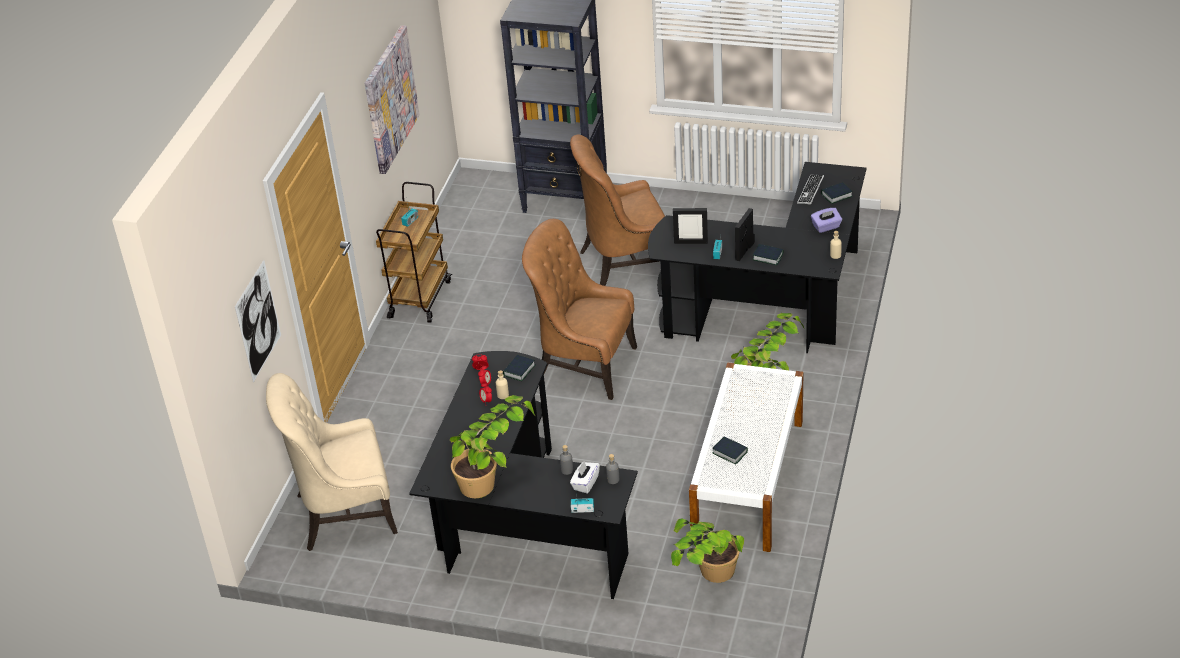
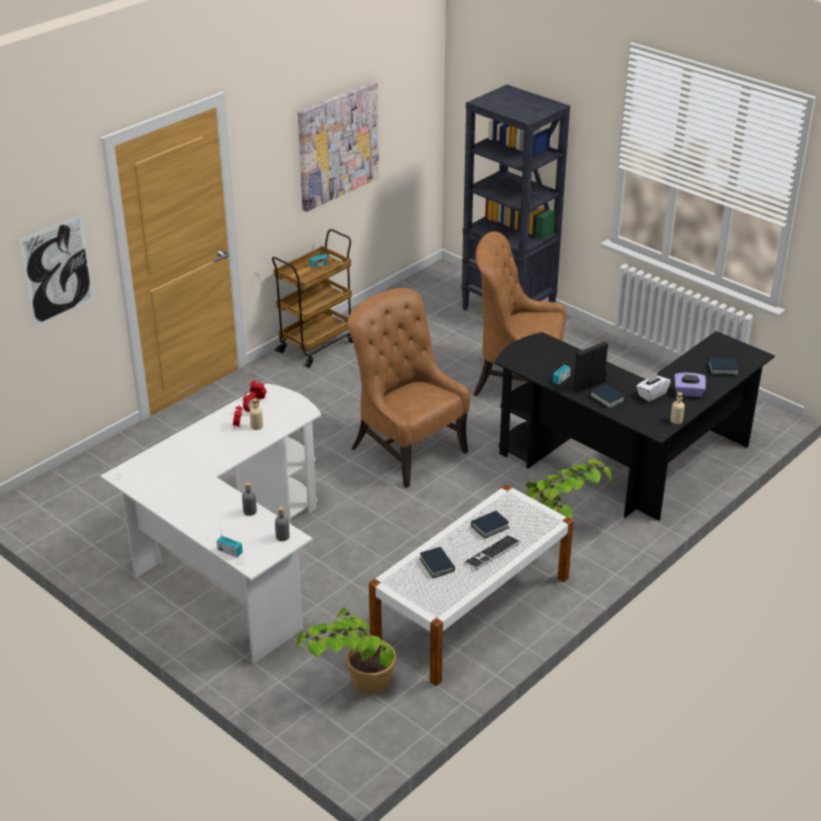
camera: 25 degrees right, 5 degrees down
beige chair [266,373,398,551] -> none
black desk [409,351,638,599] -> white desk [100,383,321,664]
potted plant [450,395,535,498] -> none
book [503,355,535,381] -> book moved to [471,511,509,538]
white tissue box [570,461,600,494] -> white tissue box moved to [636,372,671,402]
picture frame [673,208,708,244] -> none
keyboard [797,175,824,205] -> keyboard moved to [464,535,521,570]

